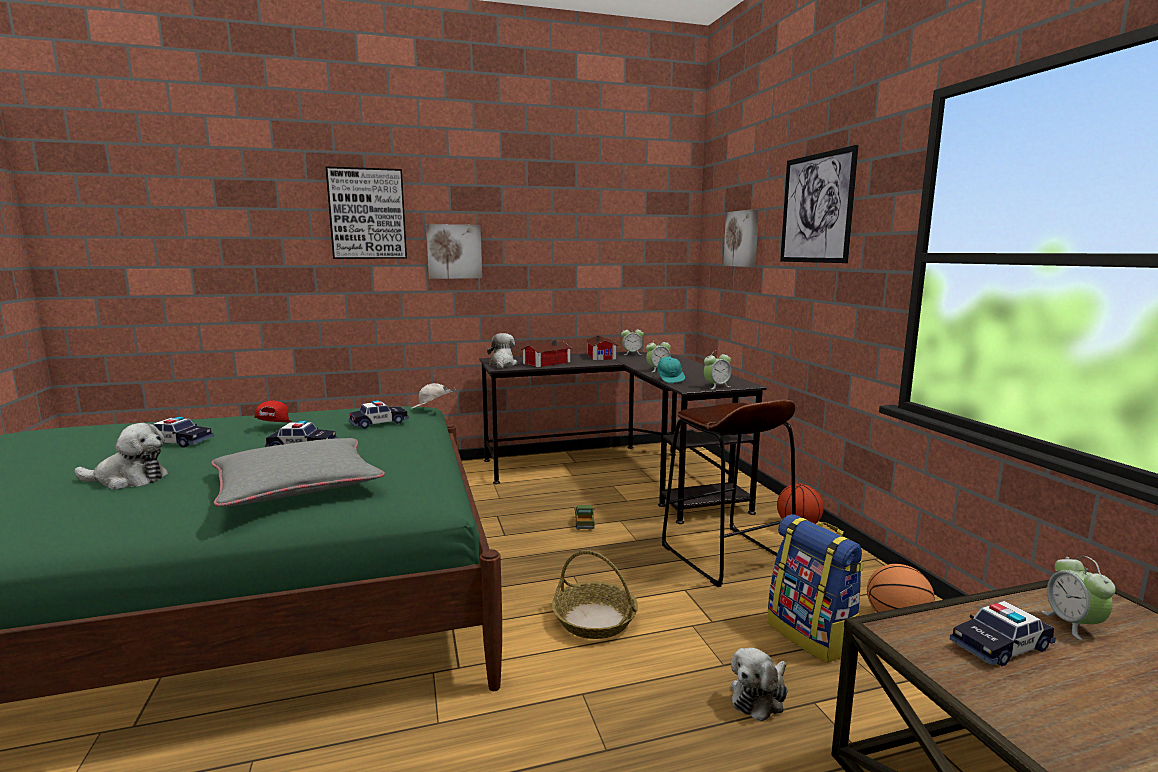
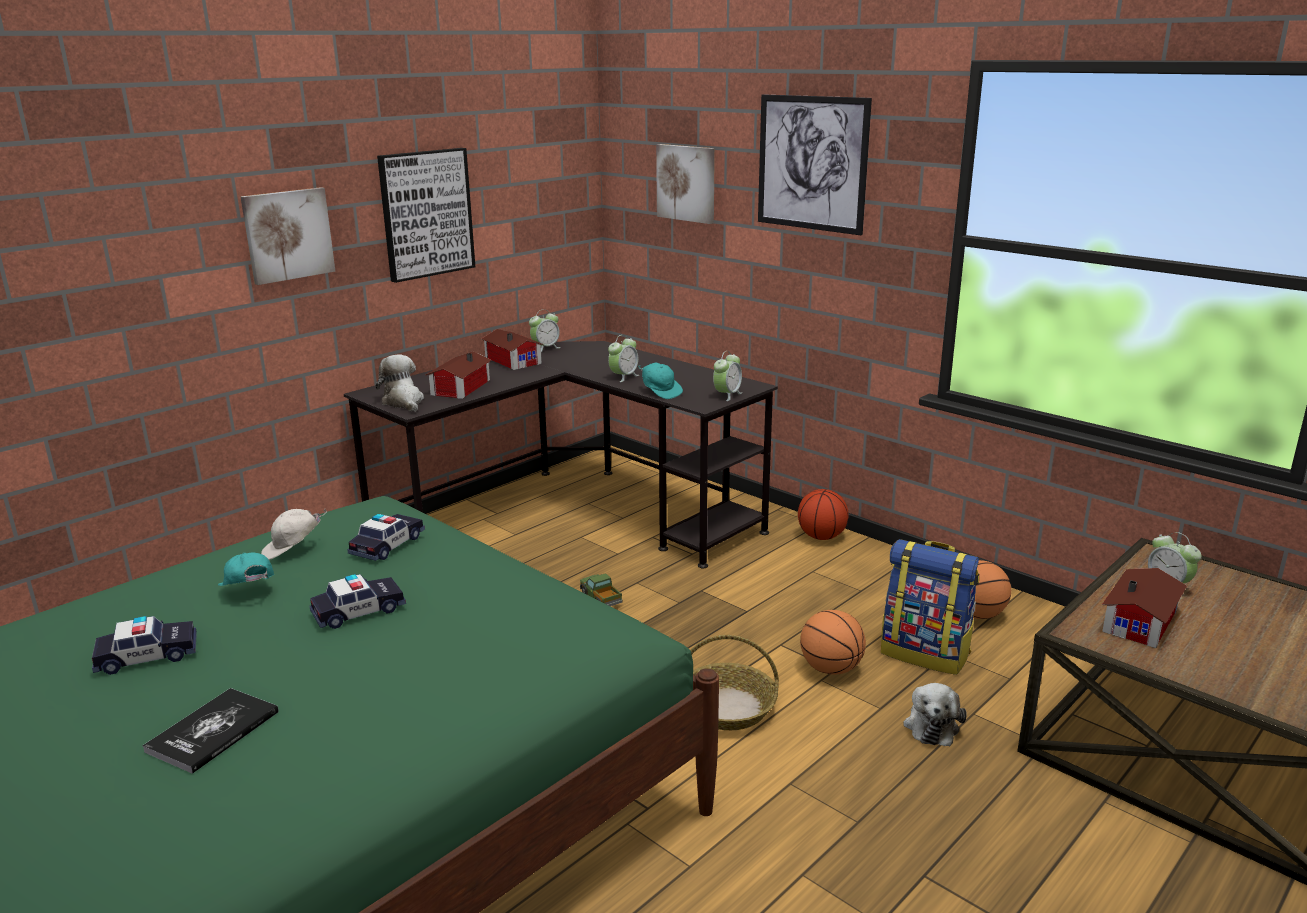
camera: 30 degrees left, 10 degrees up
plush toy [74,423,169,490] -> book [143,688,279,774]
grey pillow [211,438,385,507] -> none
red cap [254,400,292,422] -> turquoise cap [218,553,274,586]
picture [326,166,407,259] -> picture moved to [377,148,475,283]
white cap [411,383,456,409] -> white cap moved to [261,509,327,560]
brown stool [662,399,796,587] -> none
toy car [950,601,1056,666] -> toy house [1102,568,1187,648]
none -> basketball [800,610,866,675]

